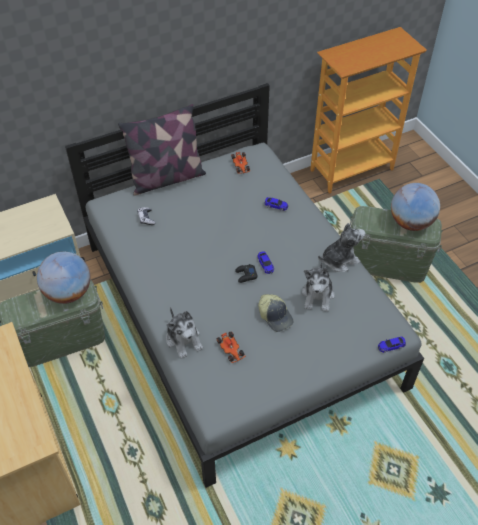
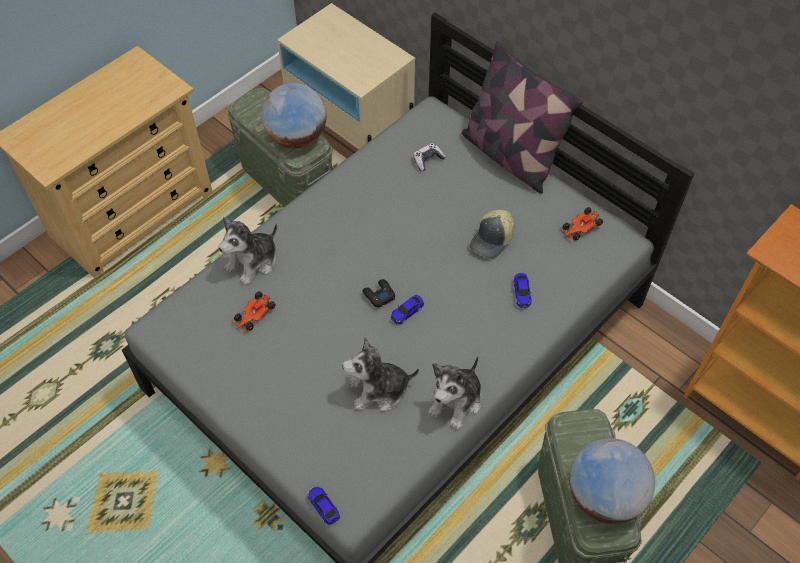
camera: 70 degrees right, 5 degrees up
cap [258,294,294,332] -> cap moved to [469,210,515,259]
plush toy [318,223,366,272] -> plush toy turned 75 degrees clockwise [428,356,482,430]

